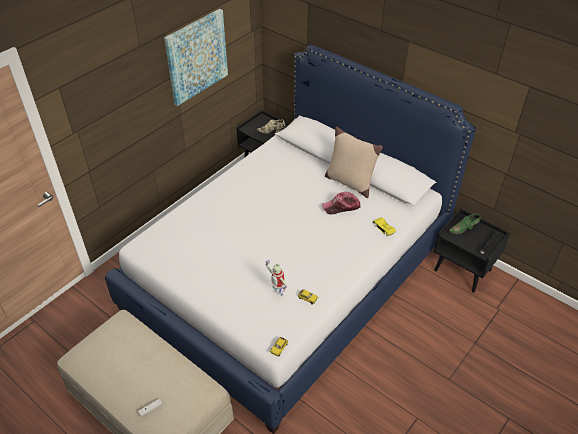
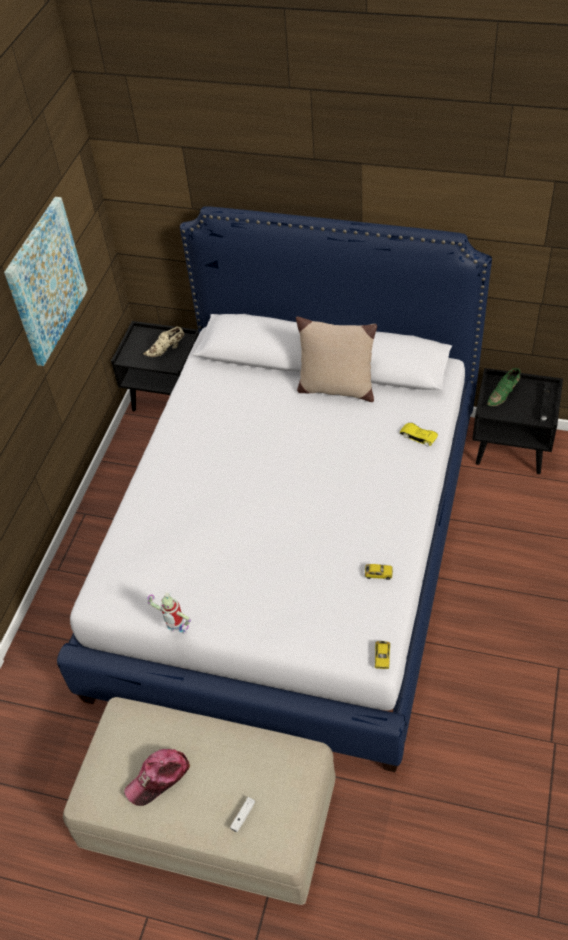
camera: 20 degrees left, 5 degrees up
toy robot [266,260,287,296] -> toy robot moved to [148,593,191,634]
cap [322,192,361,214] -> cap moved to [124,749,190,806]

